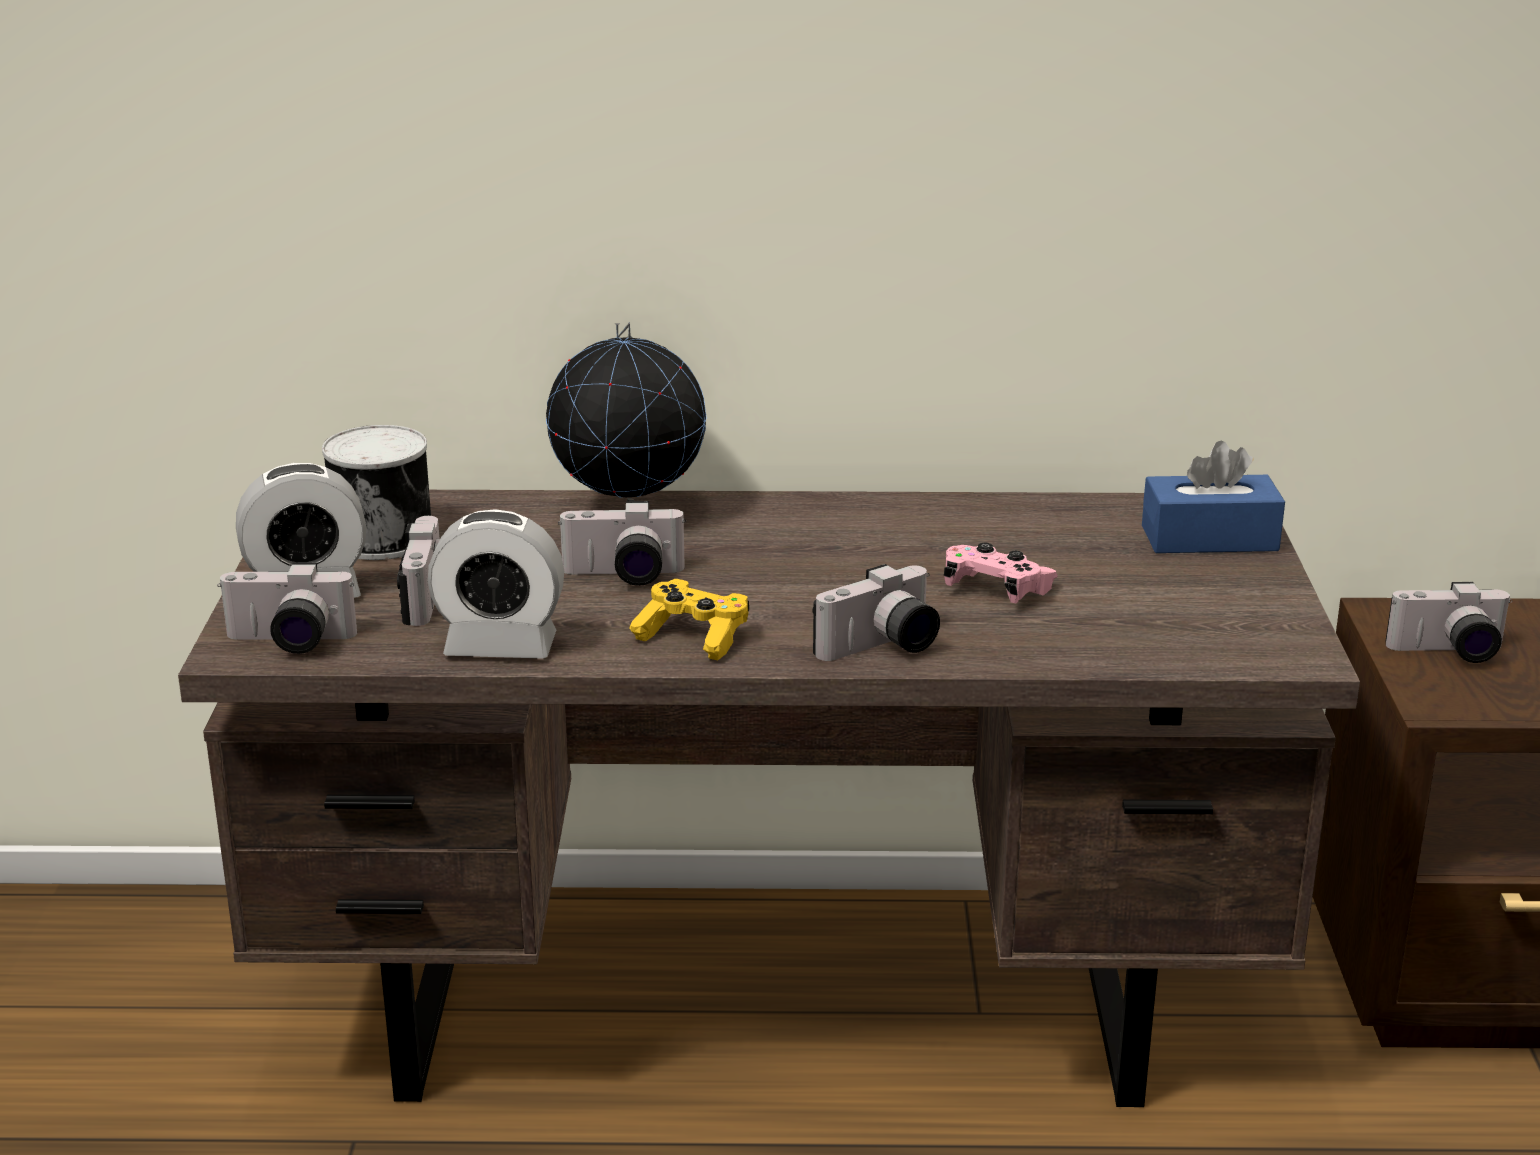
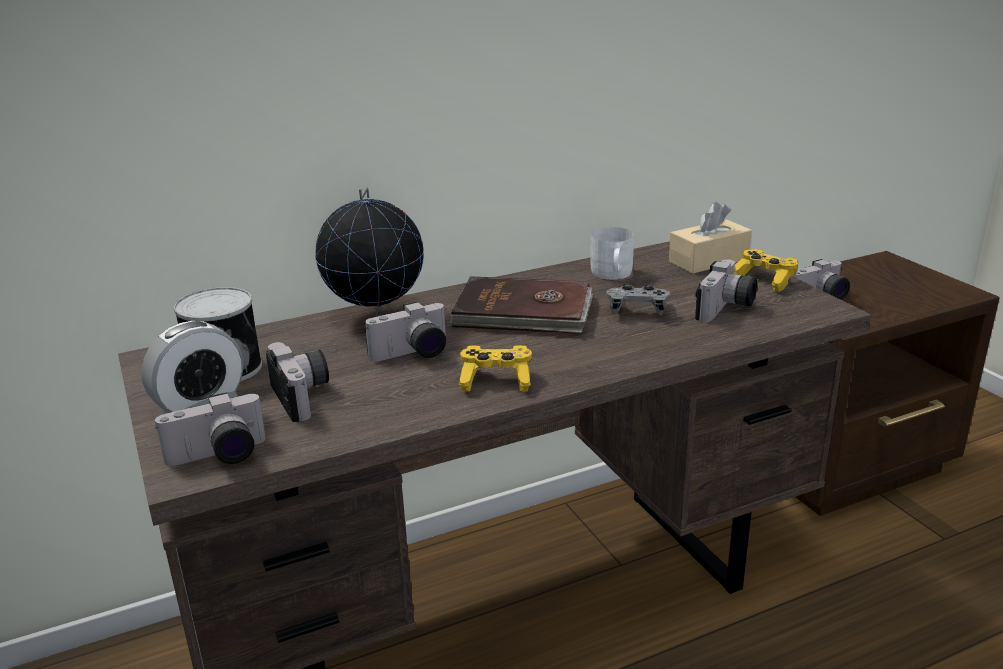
camera: 25 degrees left, 0 degrees up
alarm clock [428,509,564,659] -> none
camera [812,564,940,661] -> camera moved to [695,259,757,322]
pink game controller [944,543,1058,603] -> grey game controller [606,284,670,315]
blue tissue box [1142,441,1285,553] -> beige tissue box [669,202,752,274]
none -> brown book [449,276,593,334]
none -> white mug [590,227,634,280]
none -> yellow game controller [734,249,798,292]

